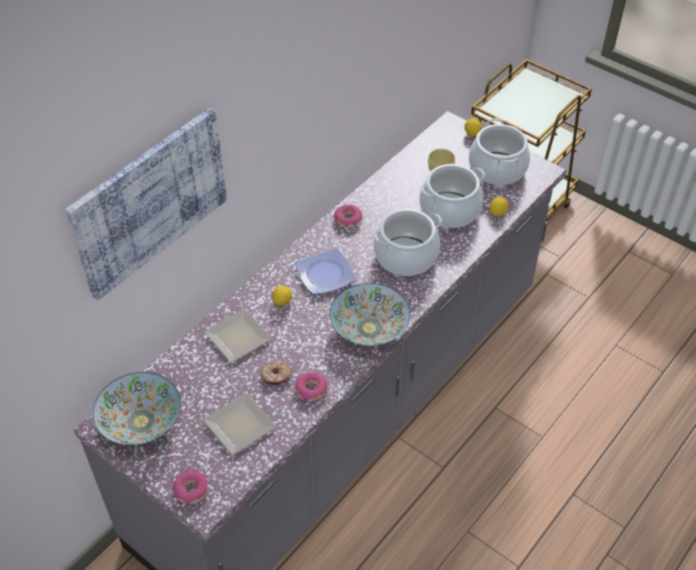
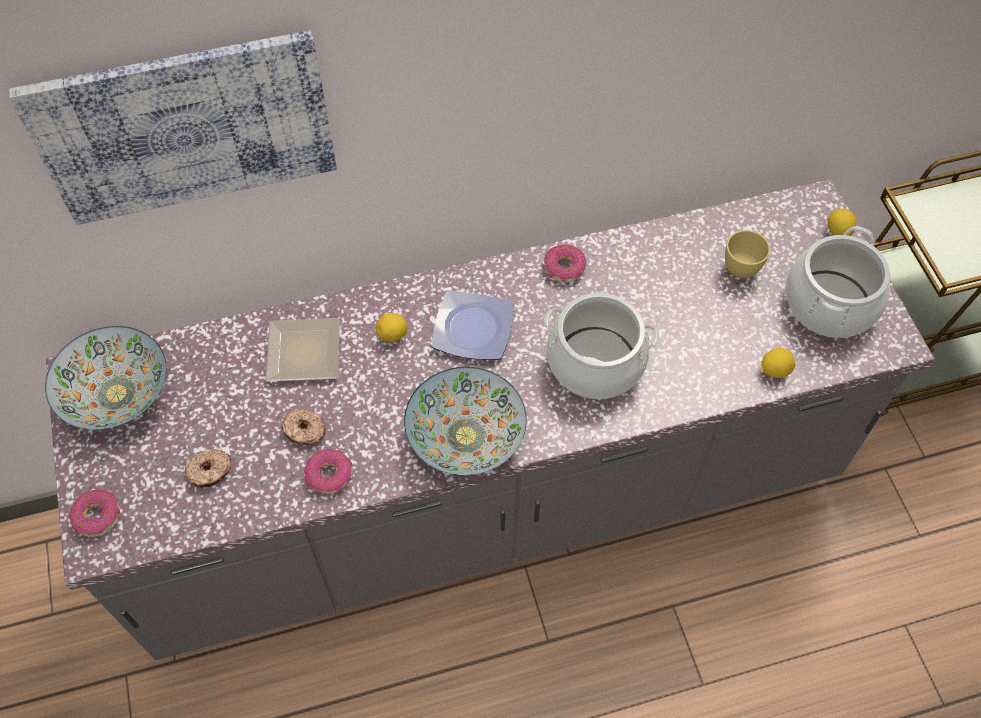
camera: 35 degrees right, 10 degrees up
plate [203,393,276,455] -> donut [185,449,232,488]
cooking pot [420,164,485,228] -> none

